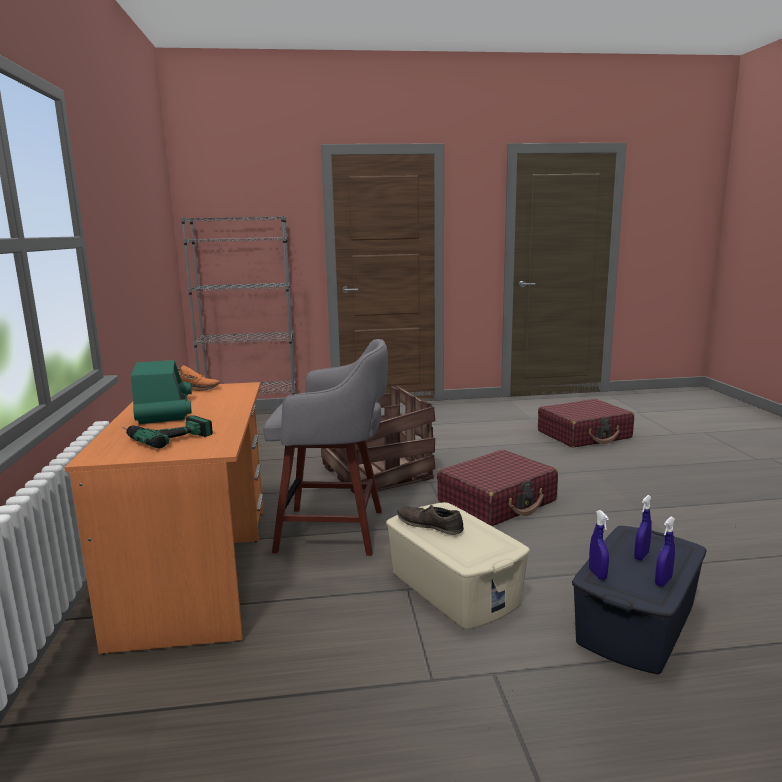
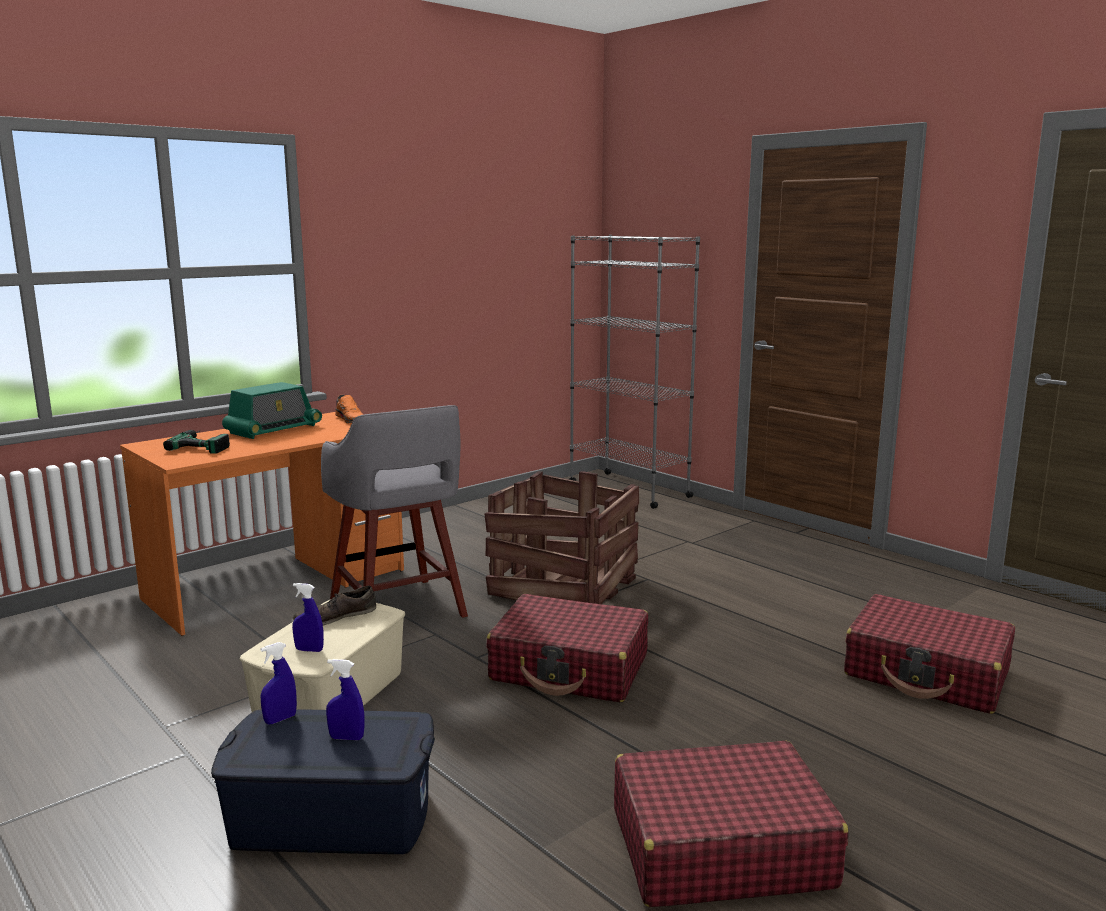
camera: 55 degrees right, 0 degrees up
brown shoe [397,504,464,535] -> brown shoe turned 120 degrees counterclockwise [293,586,376,625]
blue spray bottle [655,517,675,587] -> blue spray bottle moved to [292,583,324,652]
none -> red suitcase [614,741,849,907]

